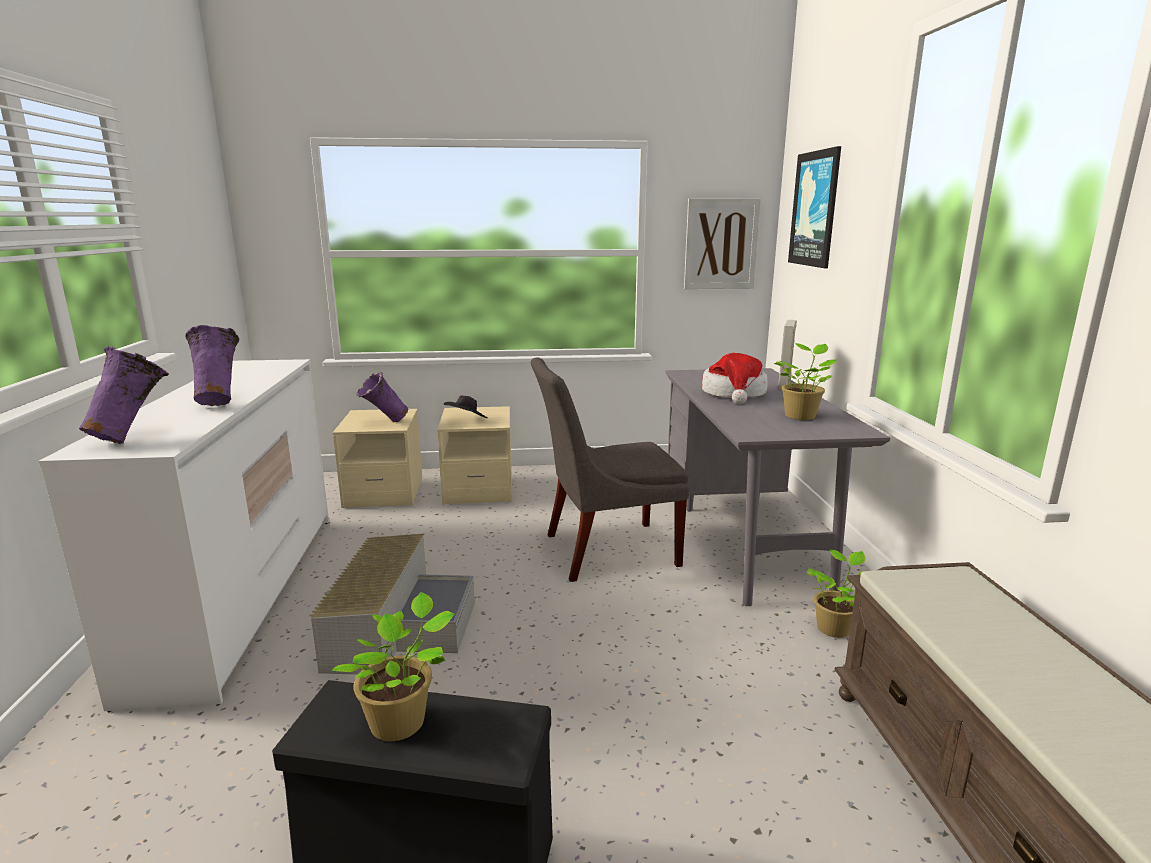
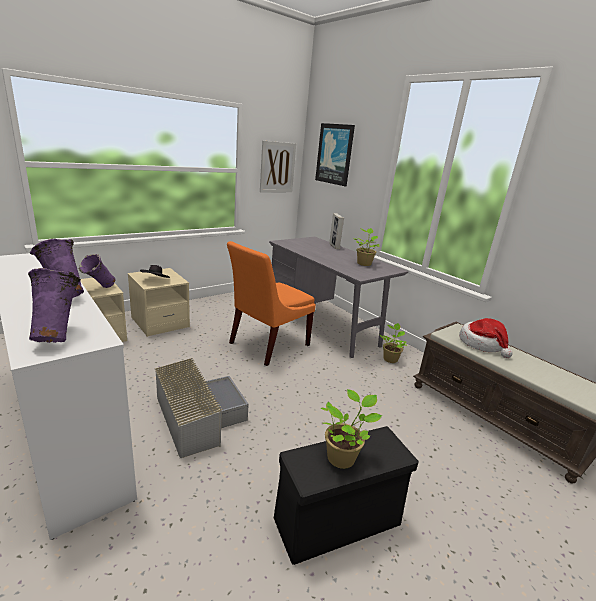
camera: 35 degrees left, 5 degrees up
grey chair [531,358,689,582] -> orange chair [227,241,316,366]
hat [702,353,768,404] -> hat moved to [459,318,513,358]

